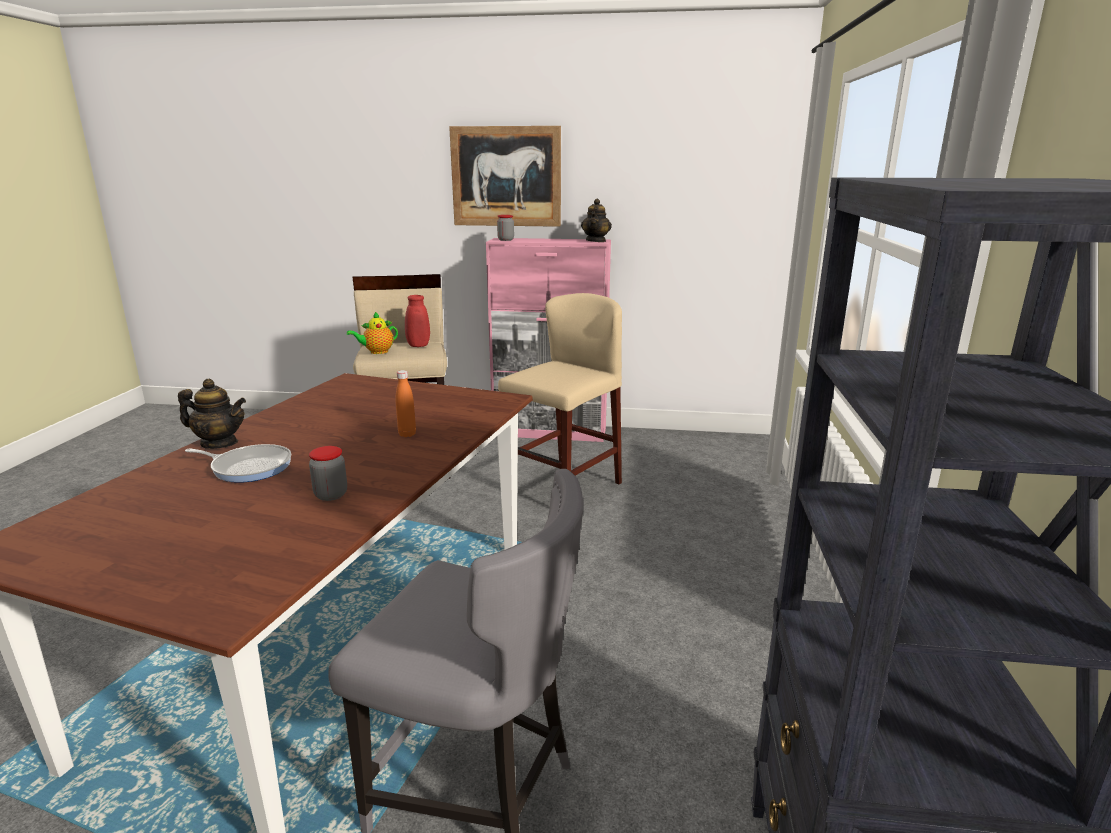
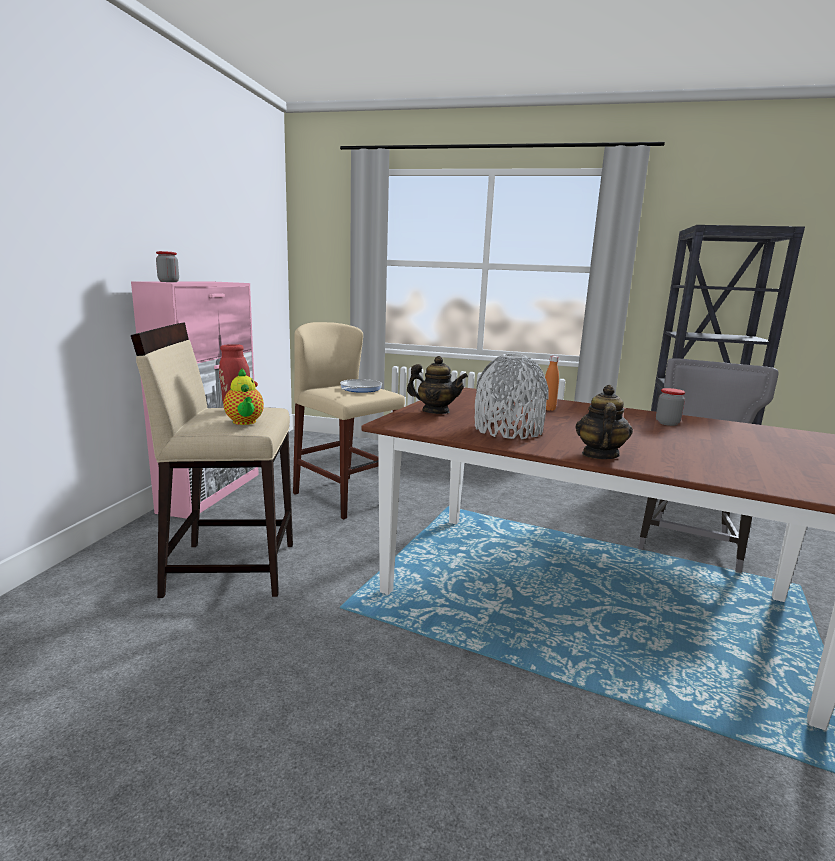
camera: 85 degrees left, 5 degrees down
frying pan [185,444,291,483] -> frying pan moved to [340,379,382,393]
picture [449,126,561,227] -> none
teapot [581,199,612,242] -> teapot moved to [407,356,468,414]
none -> grey vase [475,354,549,439]

